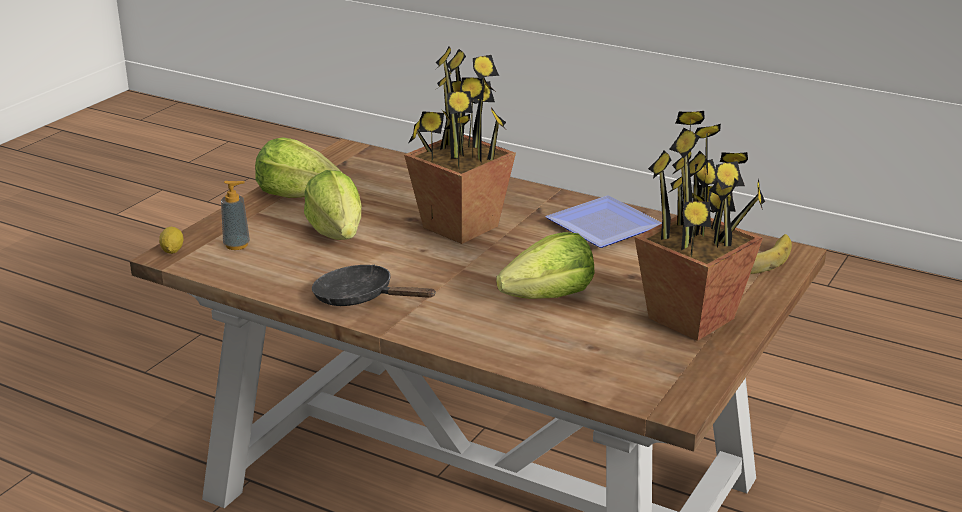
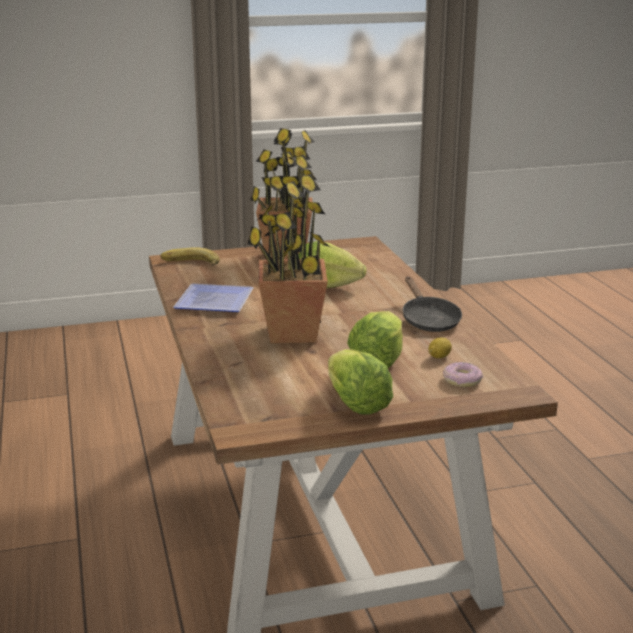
camera: 135 degrees left, 5 degrees down
lemon [159,227,184,254] -> lemon moved to [428,338,452,359]
soap dispenser [221,181,250,250] -> donut [443,362,483,387]

